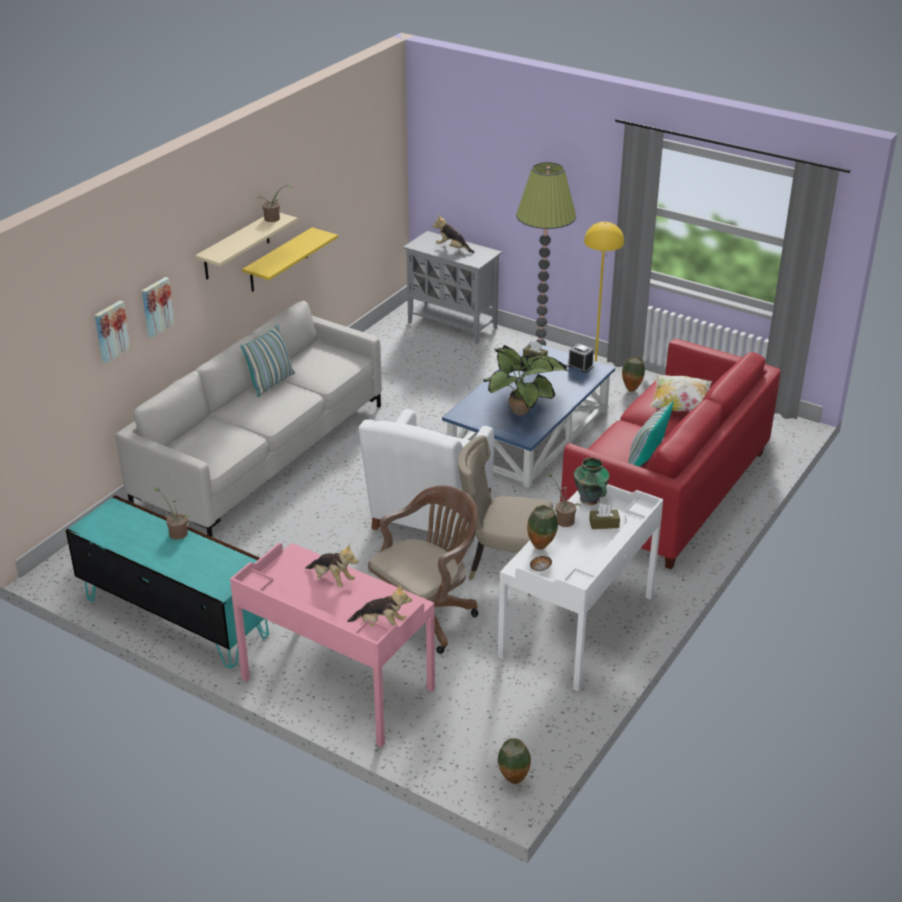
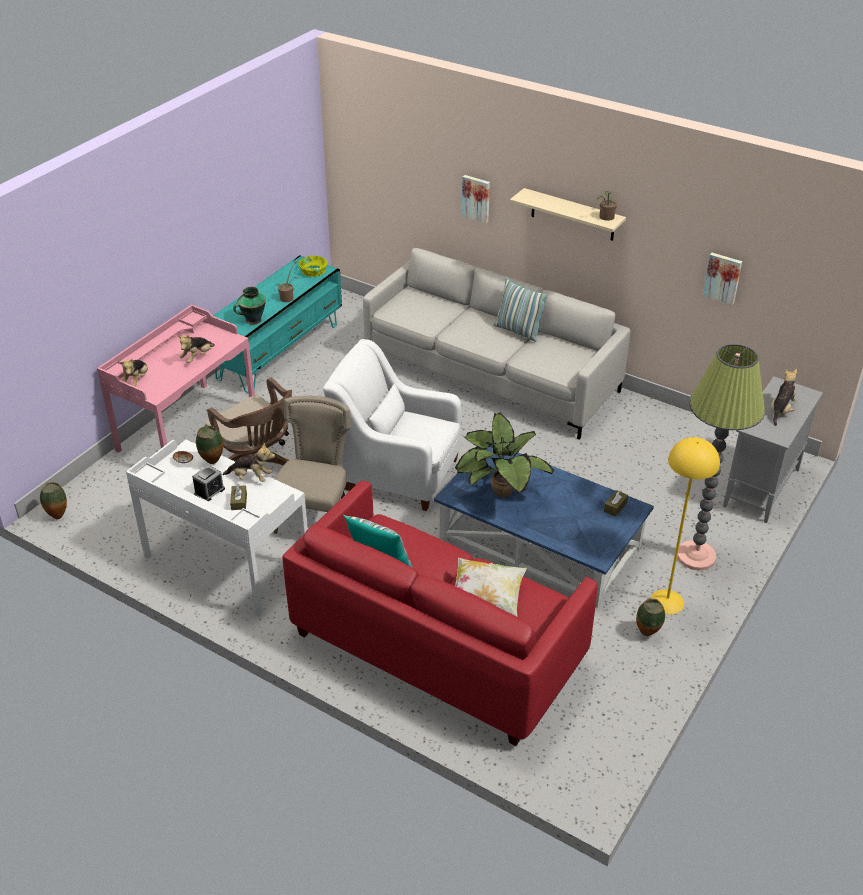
camera: 90 degrees right, 5 degrees up
picture [95,301,131,363] -> picture moved to [703,253,742,305]
yellow shelf [242,227,338,292] -> none
potted plant [546,473,581,527] -> plush toy [222,443,275,482]
alarm clock [567,343,594,373] -> alarm clock moved to [192,465,225,502]
vase [574,457,610,505] -> vase moved to [233,287,266,325]
none -> yellow bowl [299,256,328,277]

